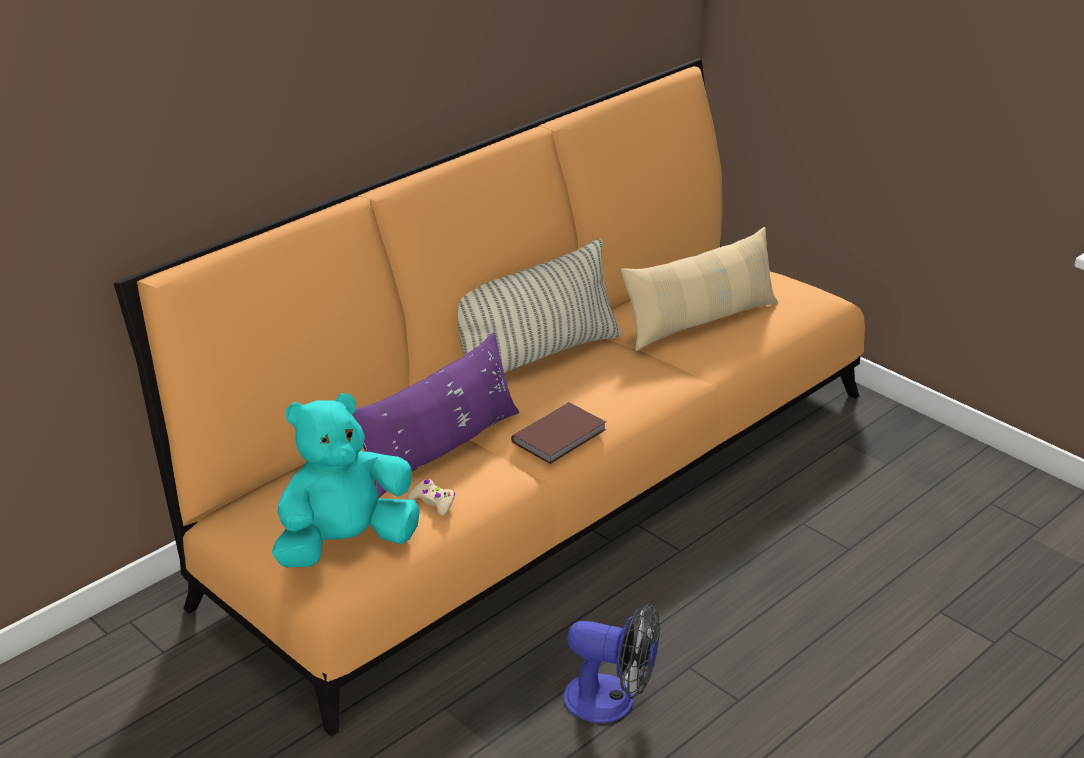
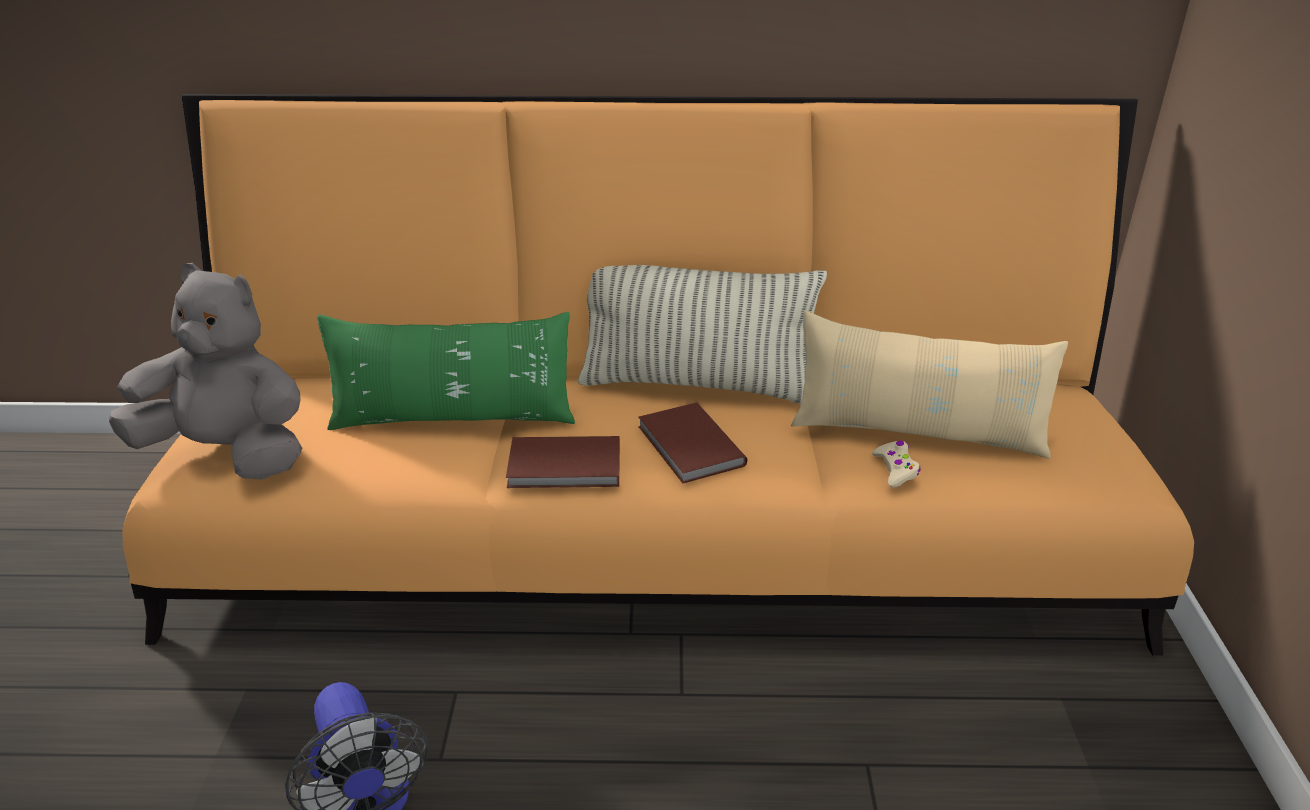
camera: 45 degrees right, 0 degrees up
turquoise plush toy [272,393,420,568] -> grey plush toy [109,263,303,480]
purple pillow [352,332,519,498] -> green pillow [317,312,575,430]
beige game controller [408,479,455,516] -> beige game controller moved to [872,441,920,488]
none -> brown book [638,402,747,483]

